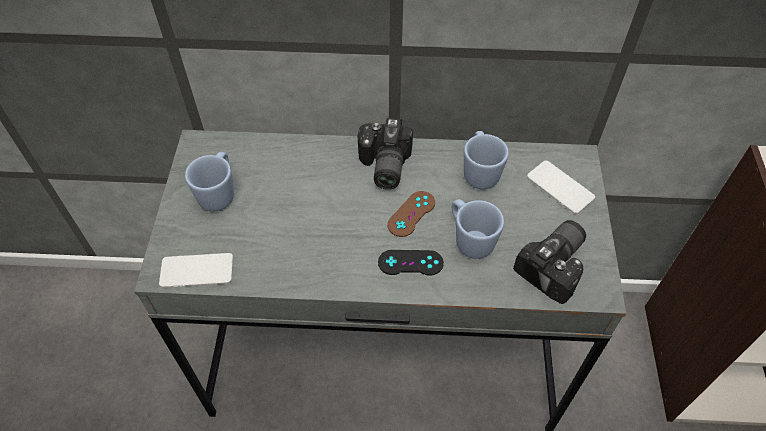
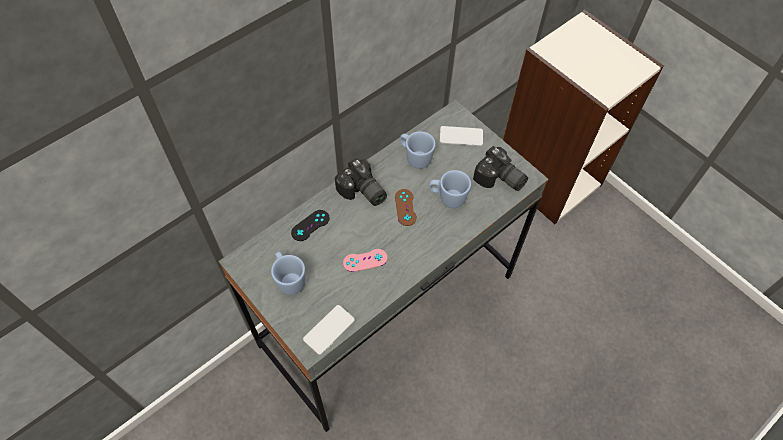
camera: 45 degrees left, 5 degrees up
black game controller [378,250,444,276] -> black game controller moved to [291,210,330,241]
camera [513,220,586,304] -> camera turned 135 degrees clockwise [473,146,528,191]
none -> pink game controller [343,249,388,272]

